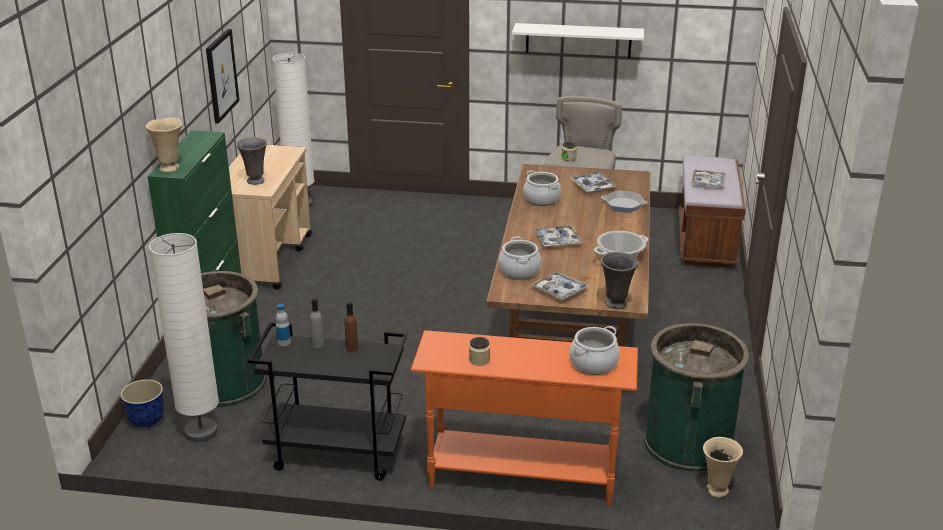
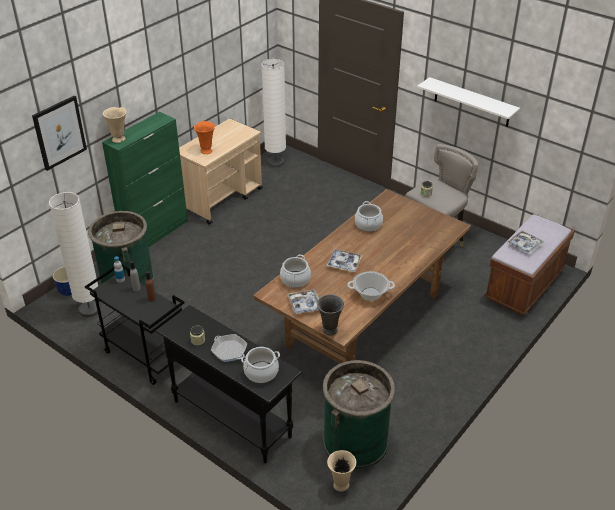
camera: 30 degrees right, 10 degrees up
picture [206,29,239,124] -> picture moved to [32,96,87,171]
grey vase [237,137,267,185] -> orange vase [194,121,215,154]
orange console table [411,330,638,505] -> black console table [156,305,302,463]
tray [571,172,617,192] -> none
frying pan [602,191,647,213] -> frying pan moved to [211,334,247,362]

